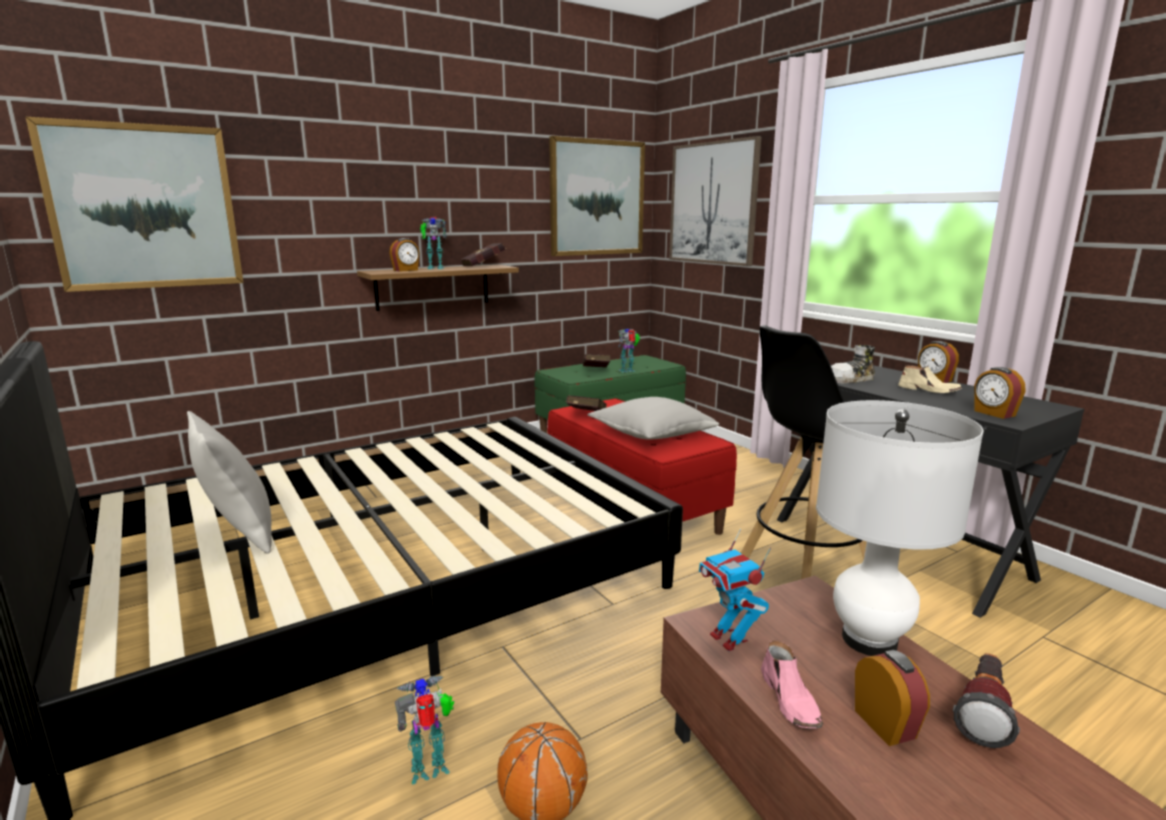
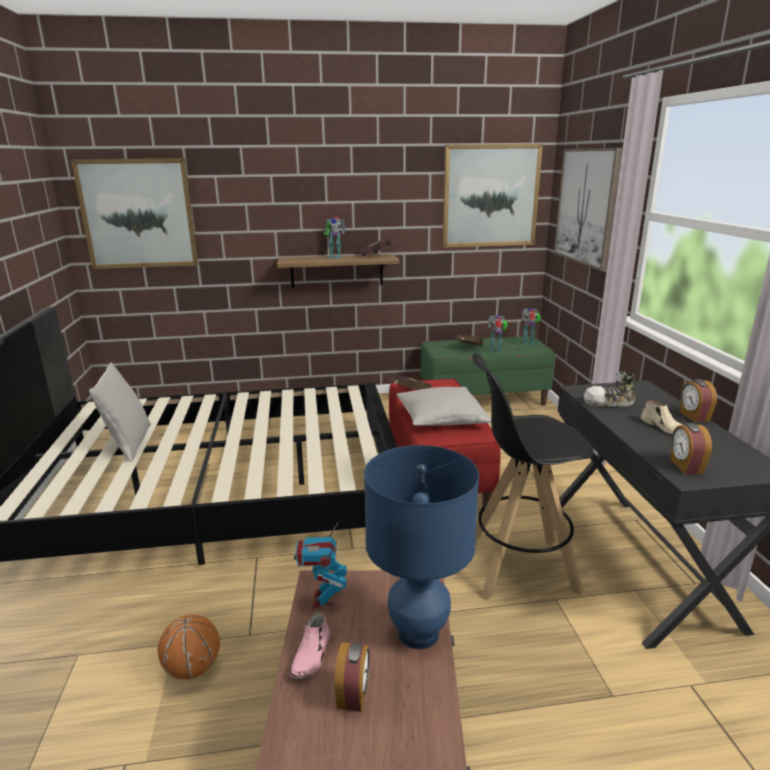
camera: 25 degrees right, 5 degrees up
alarm clock [390,238,419,271] -> none
toy robot [395,675,454,784] -> toy robot moved to [521,308,541,345]
white table lamp [816,400,984,656] -> blue table lamp [364,445,479,649]
flashlight [953,653,1020,748] -> none

